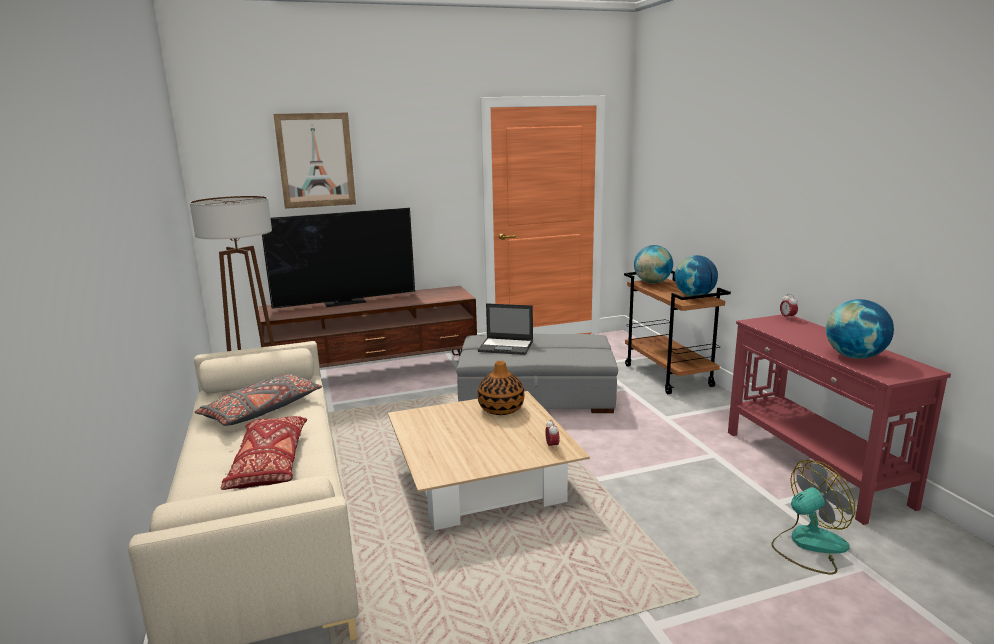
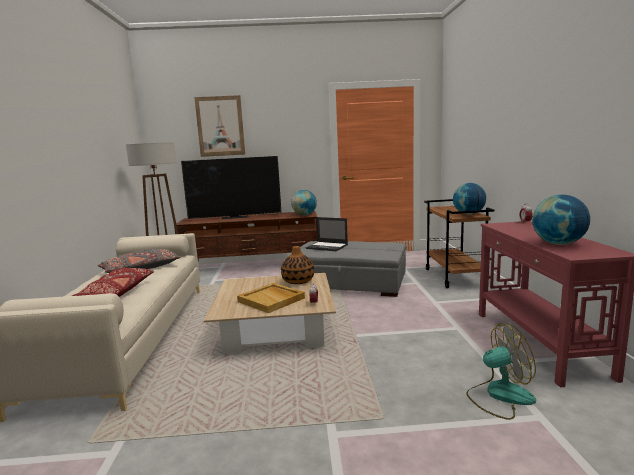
camera: 15 degrees right, 5 degrees down
globe [634,245,673,283] -> globe moved to [291,190,317,216]
none -> beige tray [237,283,305,313]

